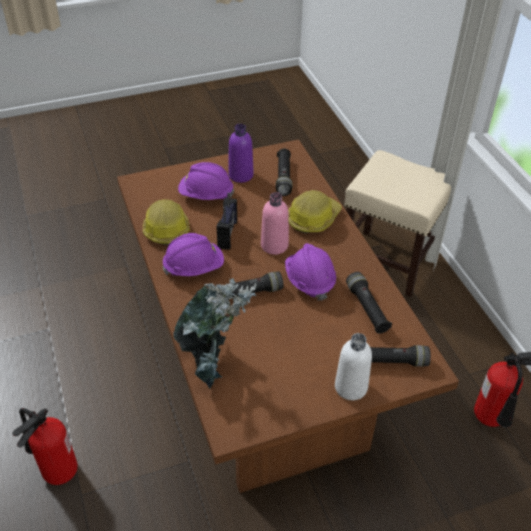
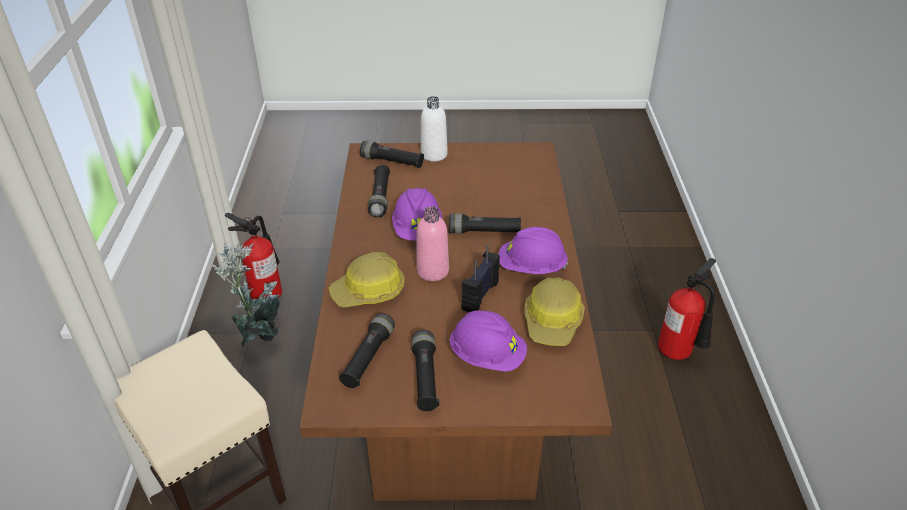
camera: 160 degrees left, 5 degrees down
potted plant [173,278,257,389] -> potted plant moved to [211,242,280,347]
purple bottle [228,124,254,183] -> black flashlight [411,330,439,411]

